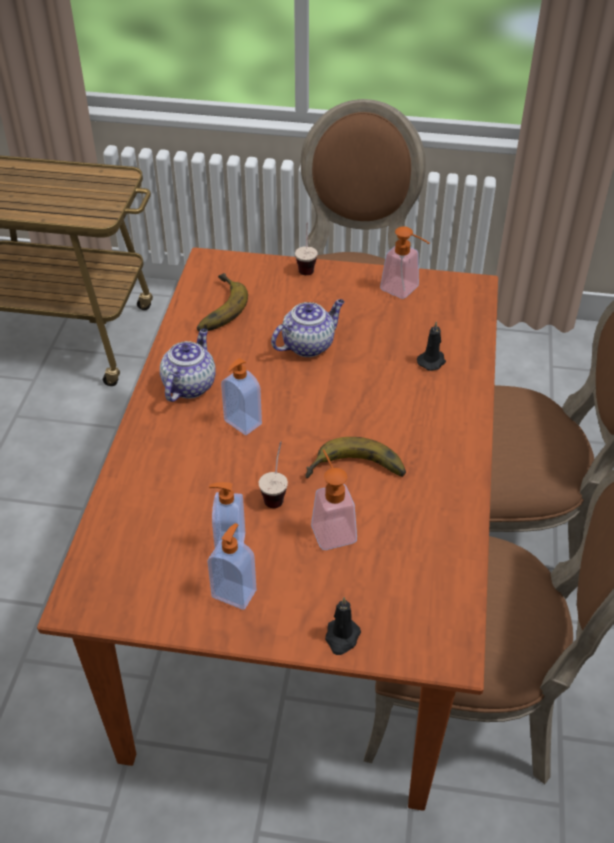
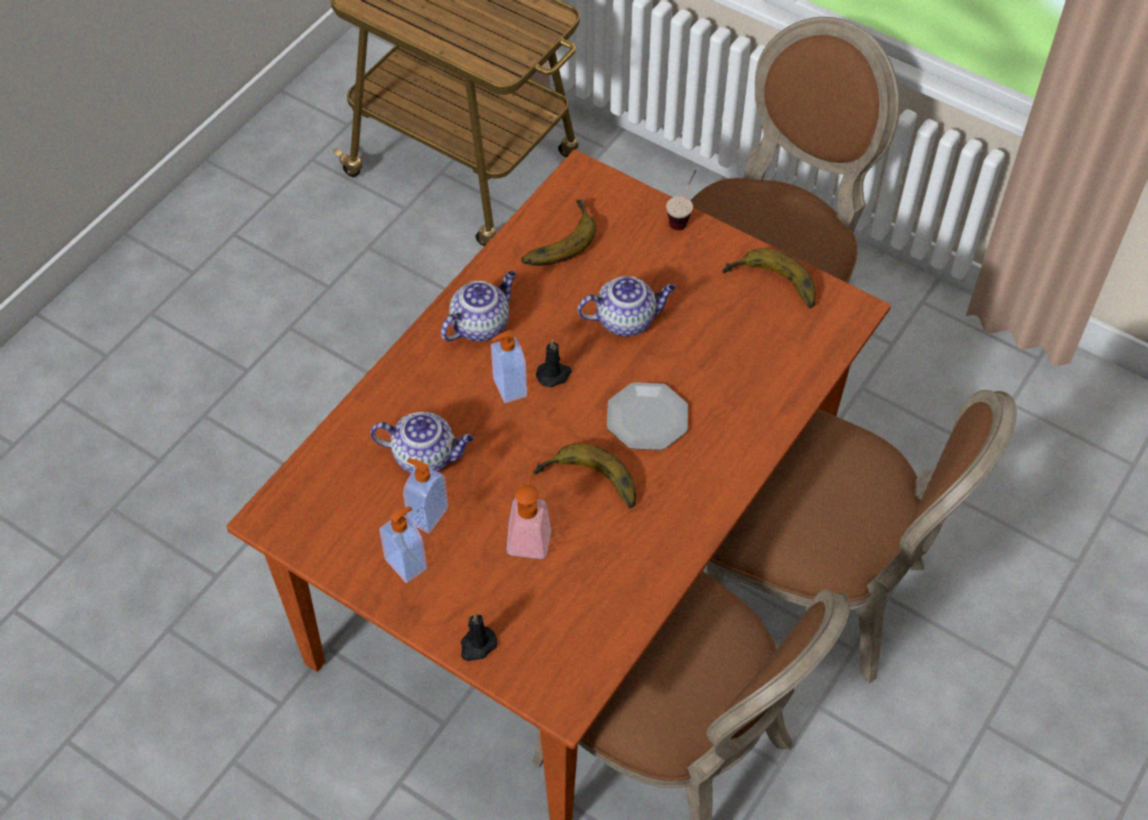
camera: 25 degrees right, 10 degrees up
cup [259,441,288,508] -> none
soap dispenser [380,226,429,299] -> banana [722,248,816,308]
black candle [417,321,446,371] -> black candle moved to [536,339,572,387]
none -> teapot [370,412,474,473]
none -> plate [607,382,688,450]

